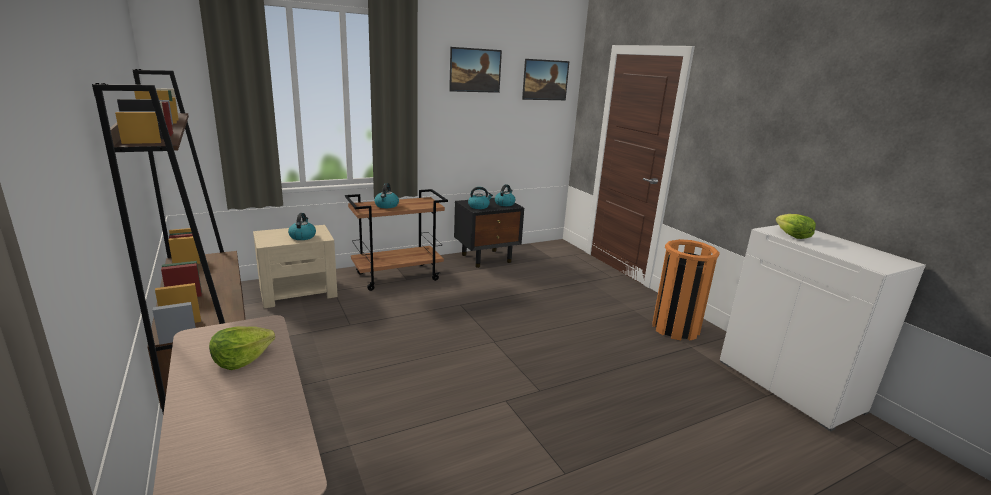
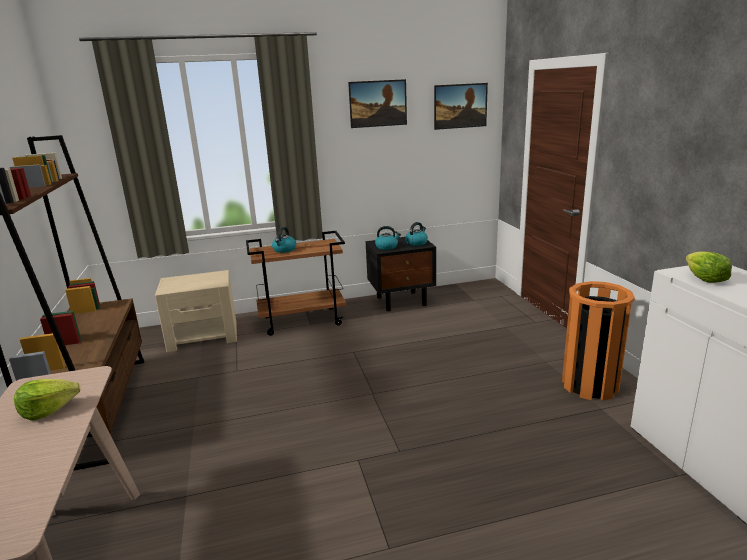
camera: 15 degrees right, 0 degrees up
kettle [288,213,316,240] -> none

